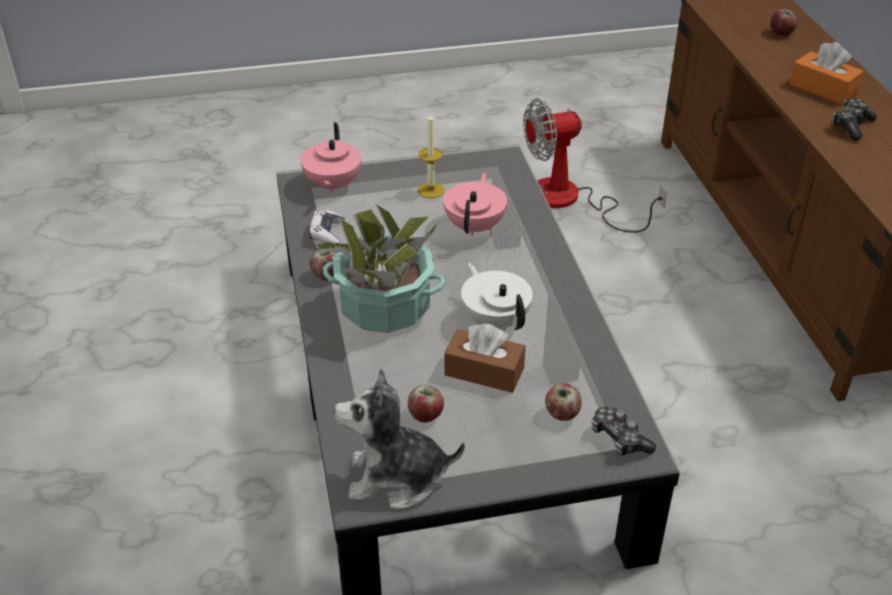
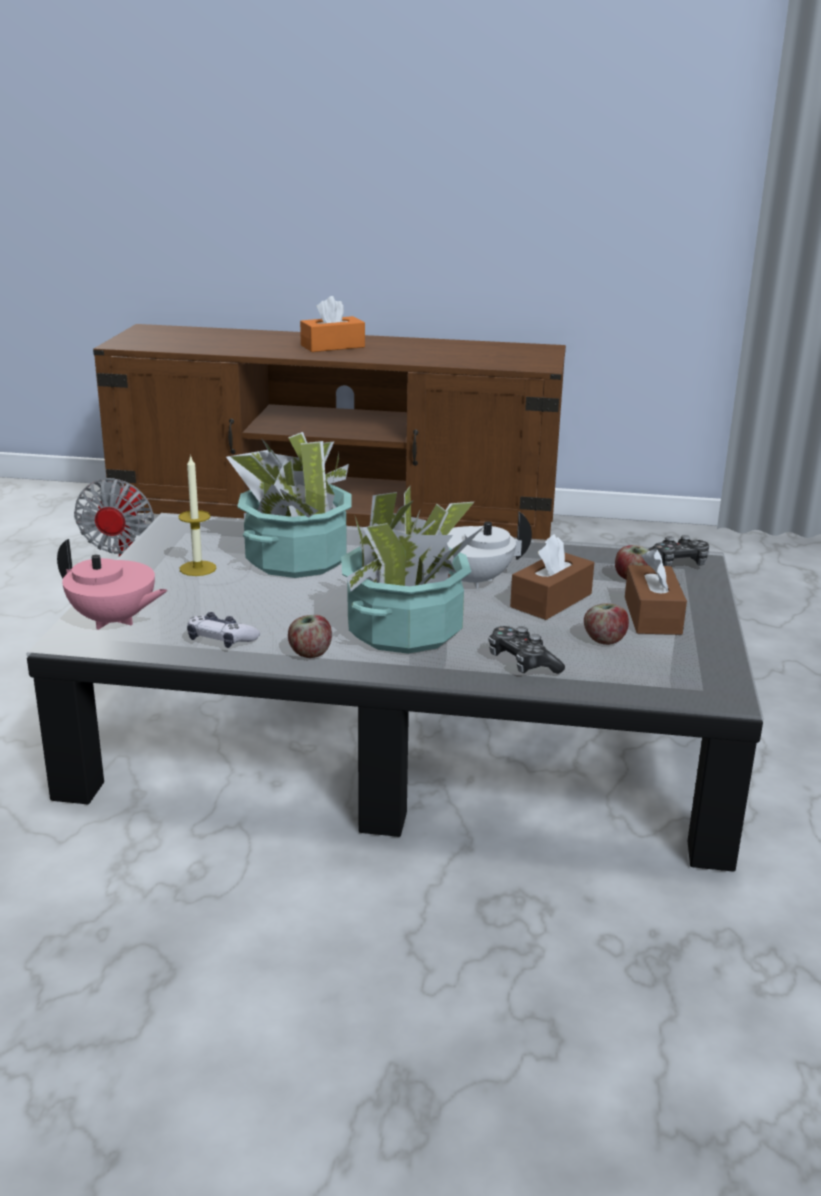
camera: 70 degrees left, 15 degrees down
plush toy [334,368,465,509] -> none
pink teapot [443,173,507,236] -> potted plant [226,432,352,578]
apple [771,9,798,35] -> none
game controller [833,98,877,140] -> game controller moved to [488,626,565,674]
none -> brown tissue box [625,548,687,635]

